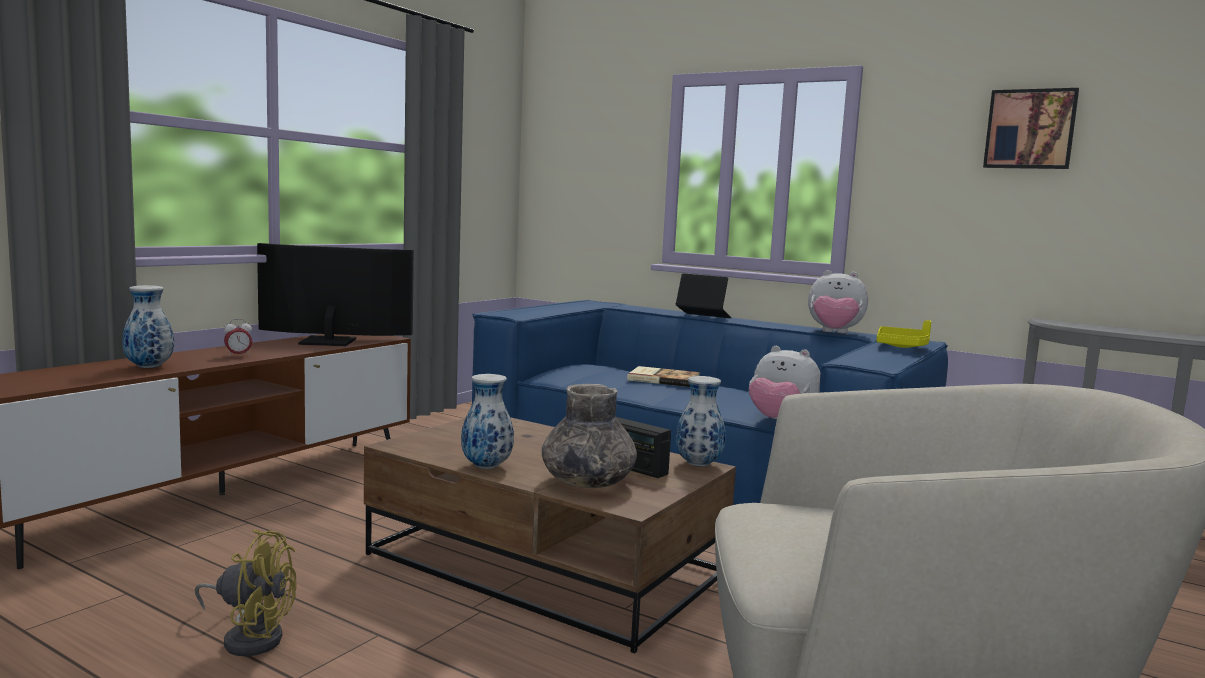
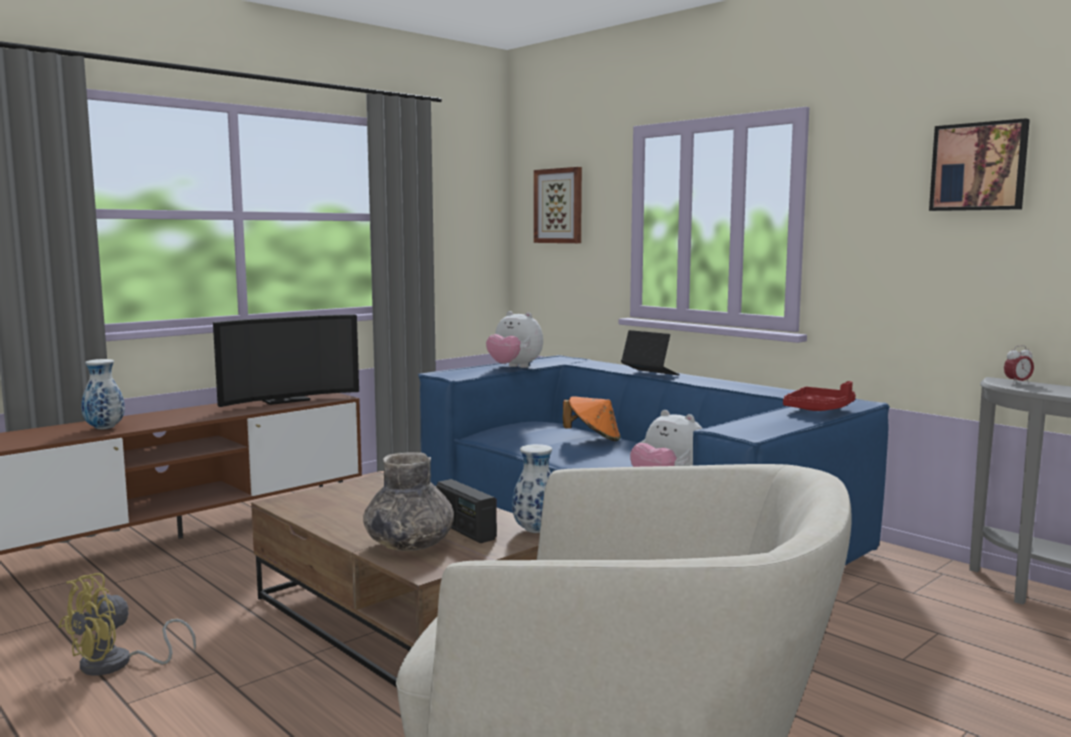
camera: 15 degrees right, 0 degrees up
yellow fan [195,529,297,656] -> yellow fan turned 105 degrees clockwise [59,573,196,676]
alarm clock [224,319,252,357] -> alarm clock moved to [1004,345,1034,384]
television [257,243,414,346] -> television turned 135 degrees clockwise [213,314,359,407]
vase [461,374,514,469] -> none
book [627,366,700,387] -> orange hat [563,396,621,441]
plush toy [808,270,868,333] -> plush toy moved to [486,311,543,368]
yellow tray [877,320,931,348] -> red tray [783,381,856,411]
none -> picture [534,167,582,243]

